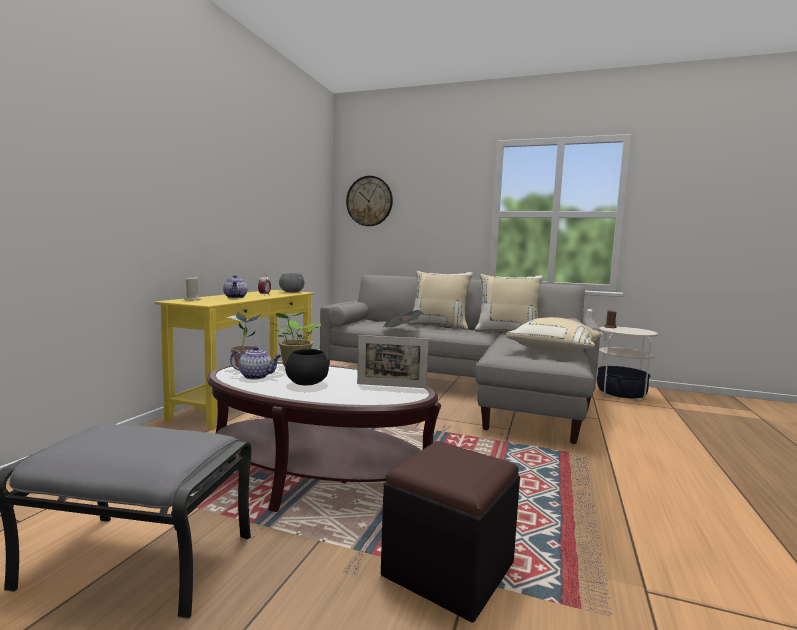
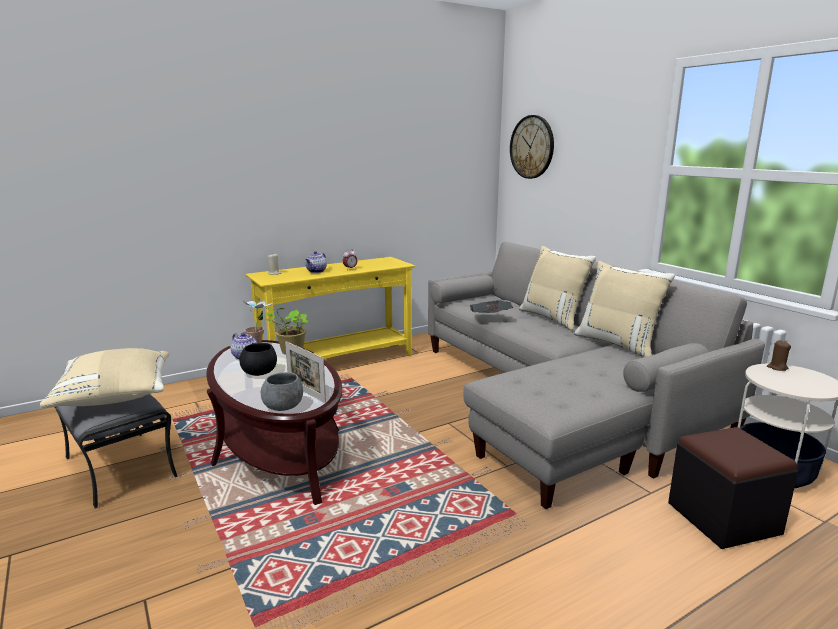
camera: 40 degrees right, 10 degrees up
grey bowl [279,273,304,293] -> grey bowl moved to [261,372,303,411]
black ottoman [381,441,520,623] -> black ottoman moved to [668,427,798,549]
beige pillow [506,317,603,354] -> beige pillow moved to [40,348,169,408]

